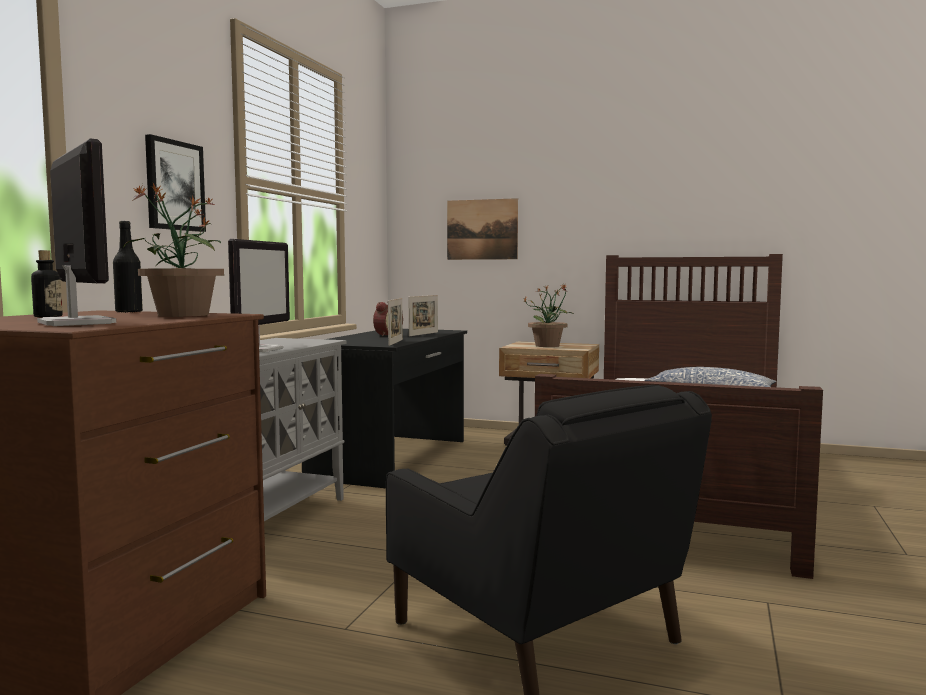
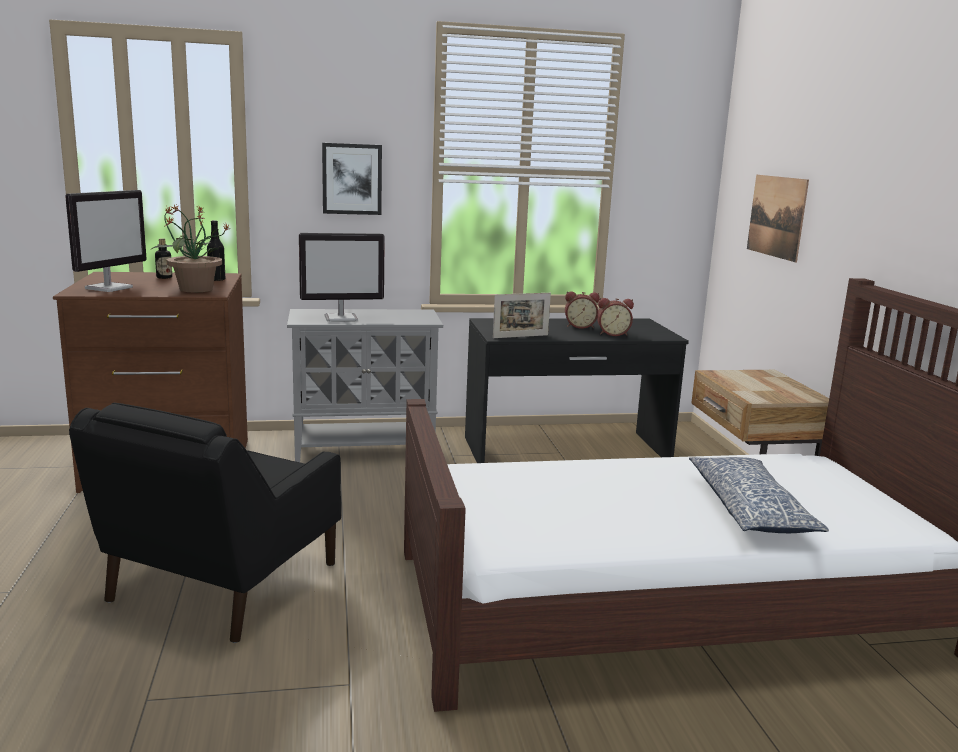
camera: 60 degrees right, 10 degrees up
picture frame [408,295,438,336] -> alarm clock [597,298,634,336]
potted plant [523,284,574,347] -> none

